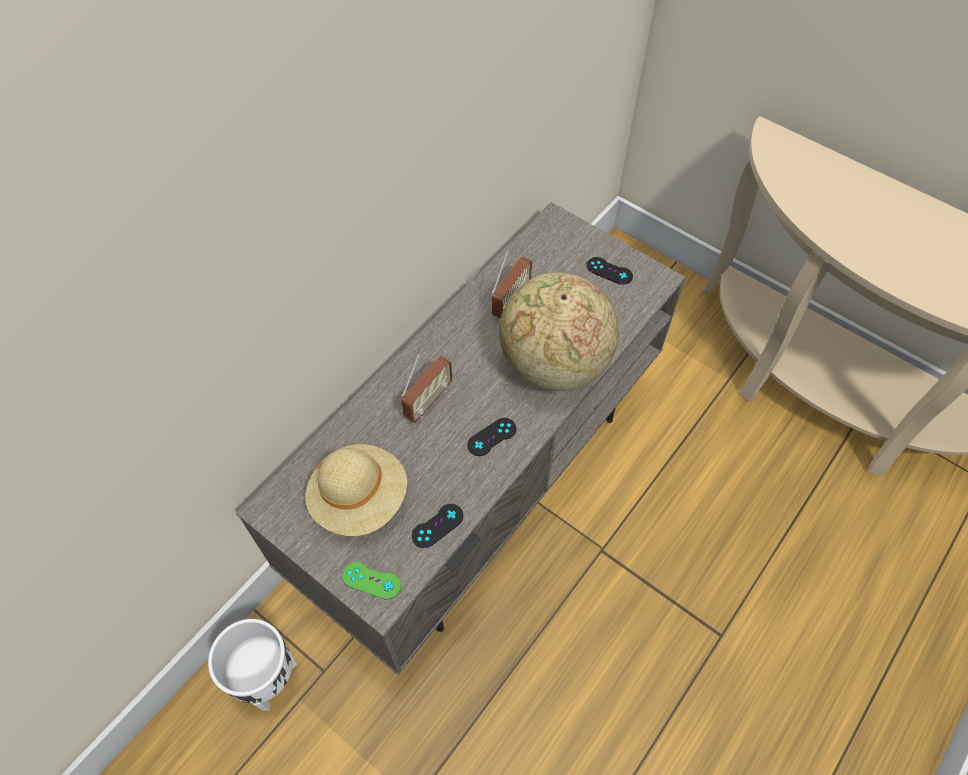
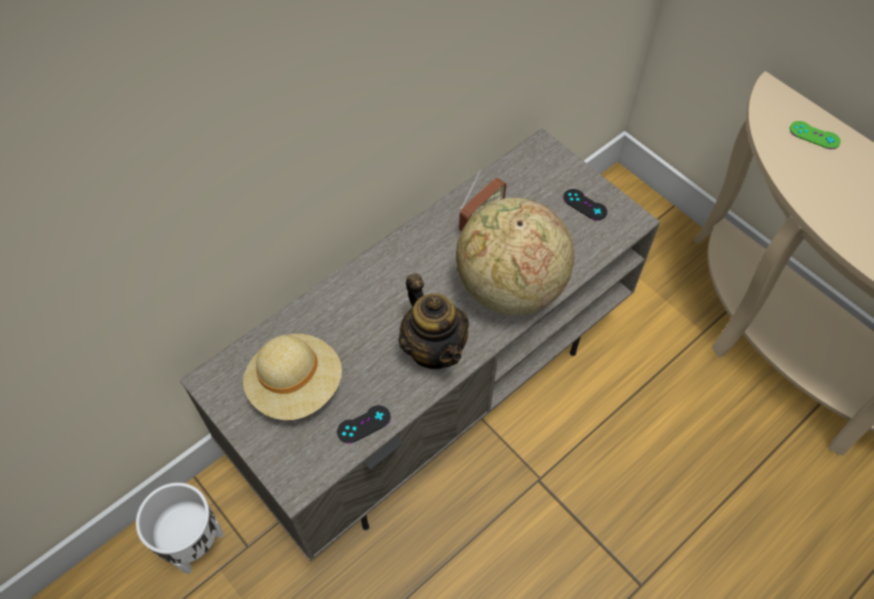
camera: 10 degrees right, 0 degrees up
green game controller [342,562,401,600] -> green game controller moved to [790,121,841,149]
radio [401,354,453,423] -> none
black game controller [467,418,516,456] -> teapot [399,273,469,369]

